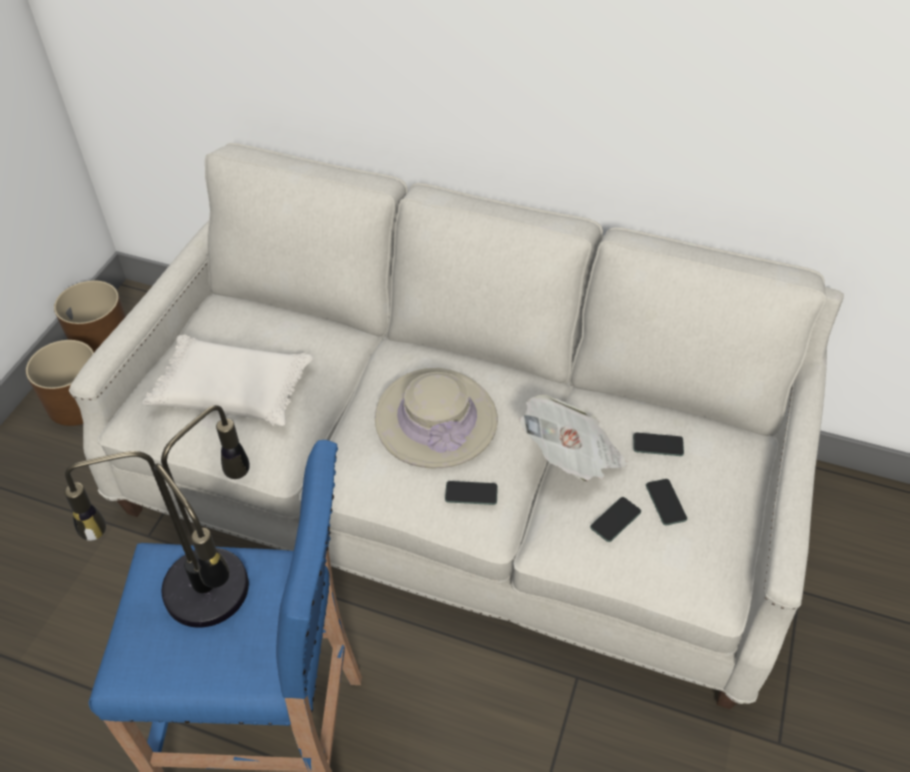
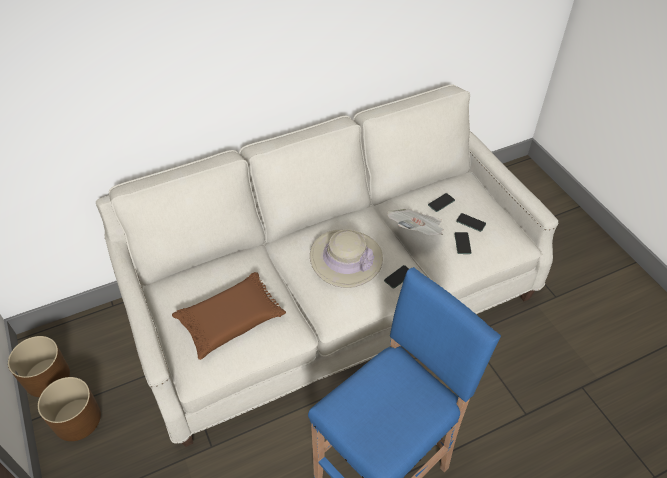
camera: 45 degrees left, 0 degrees up
table lamp [64,405,250,628] -> none
white pillow [142,334,314,426] -> brown pillow [172,272,286,360]

